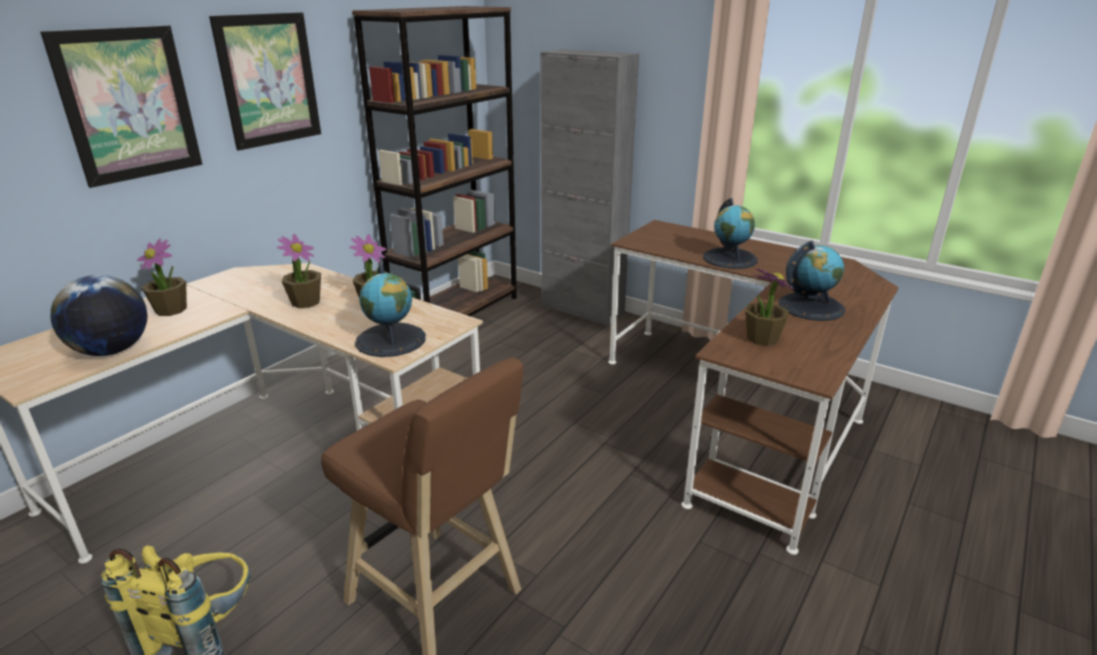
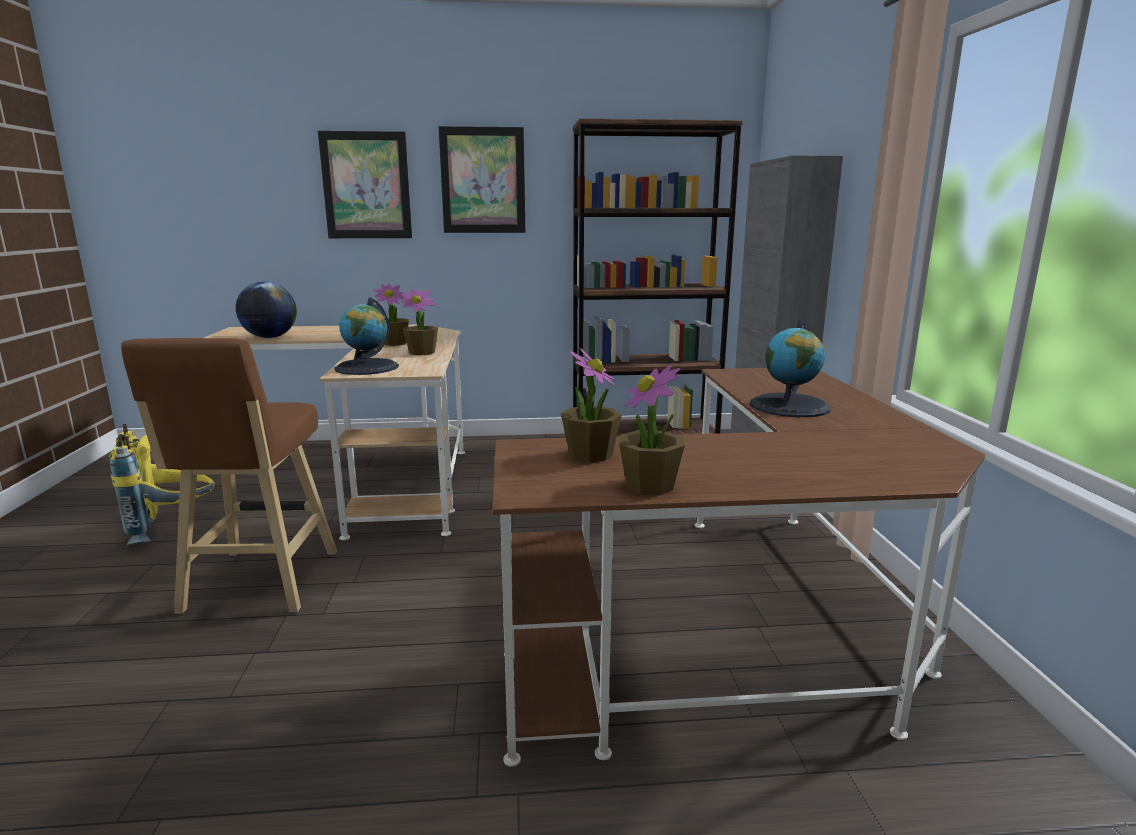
camera: 50 degrees right, 10 degrees down
potted plant [137,239,187,316] -> potted plant moved to [619,365,685,495]
globe [779,241,846,321] -> none

